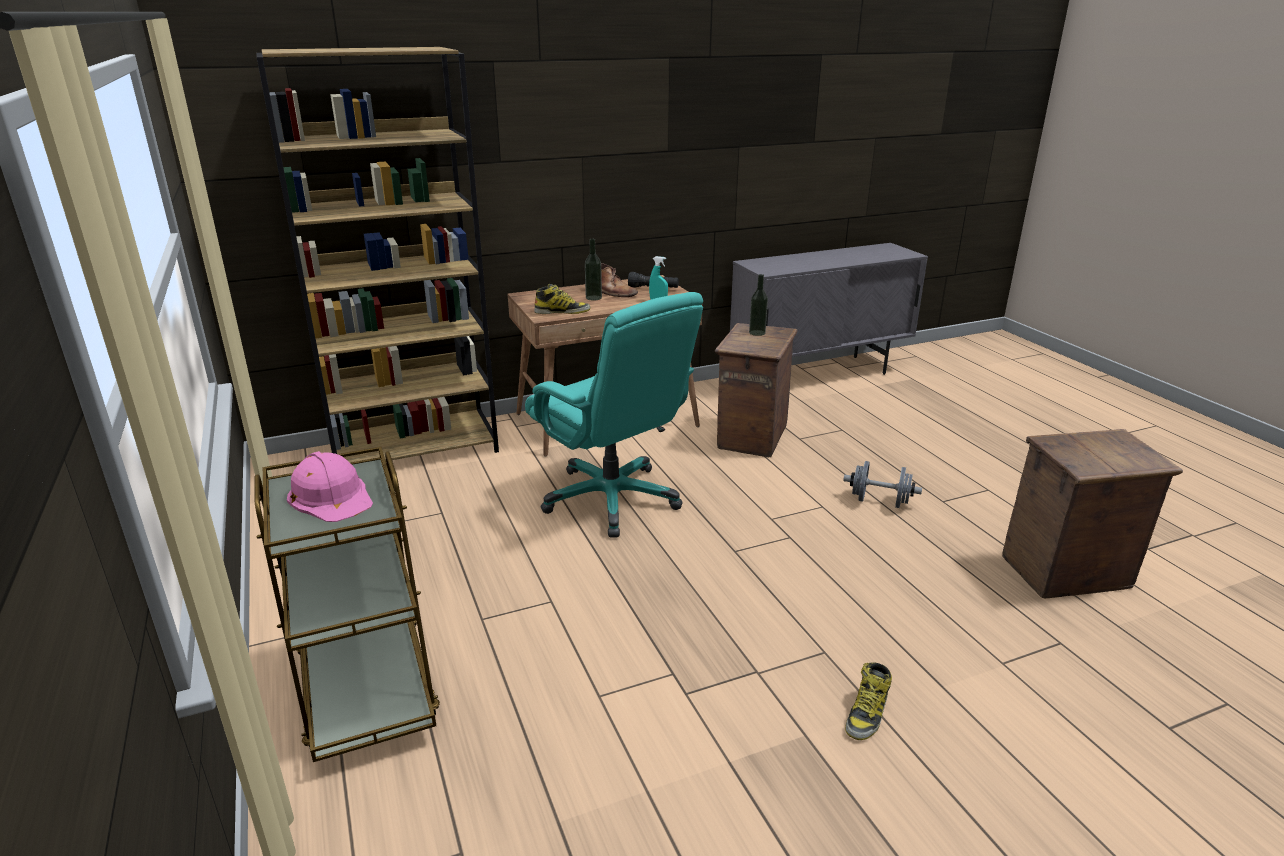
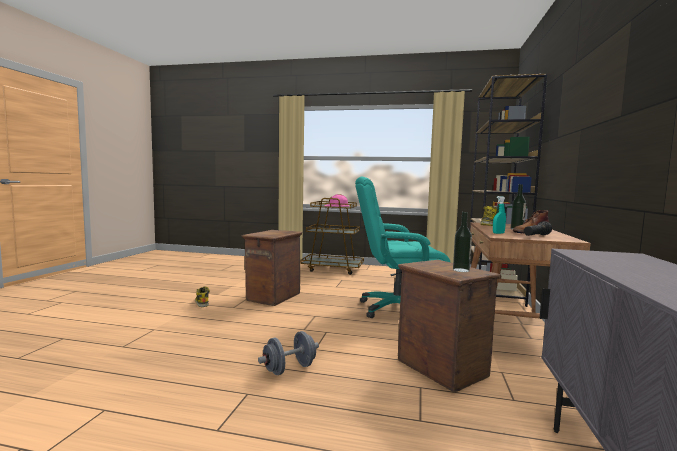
camera: 125 degrees right, 20 degrees down
crate [1002,429,1183,598] -> crate moved to [242,230,302,306]

